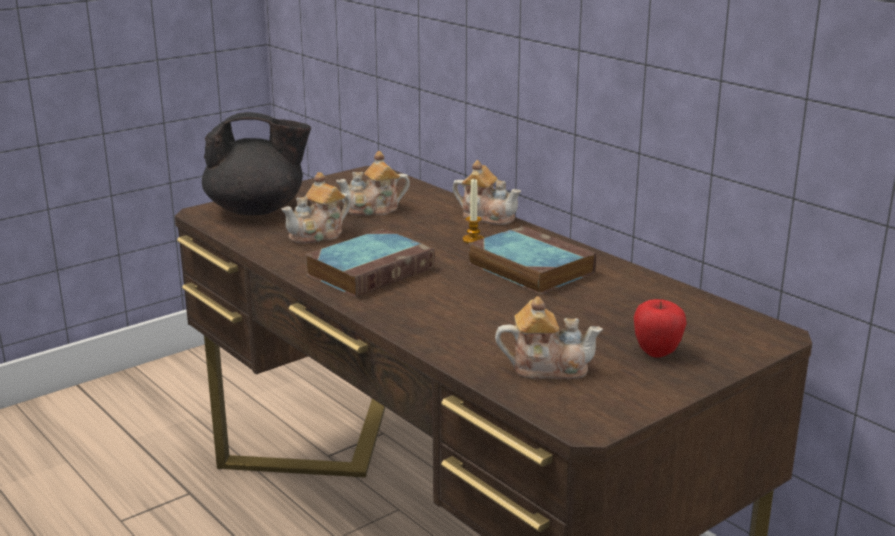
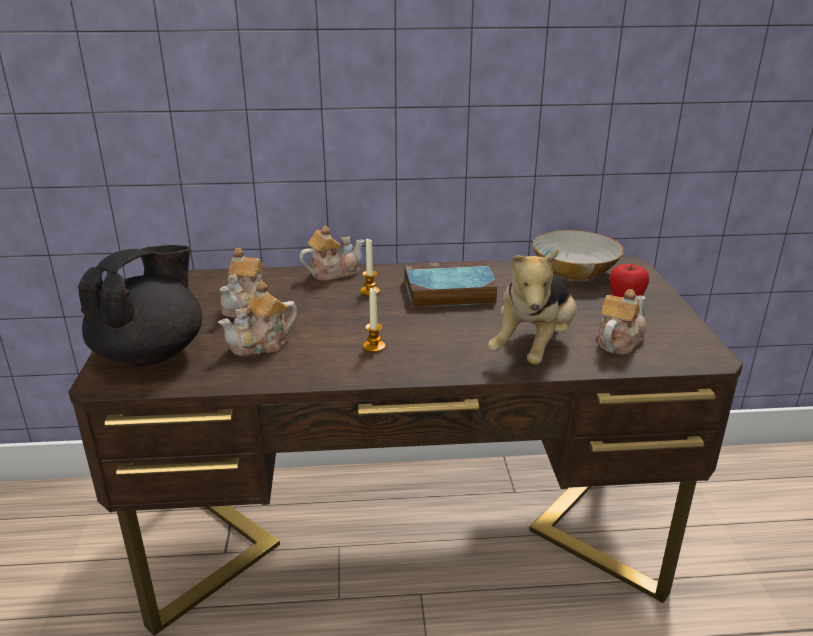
camera: 55 degrees left, 5 degrees up
teapot [281,172,351,244] -> teapot turned 60 degrees clockwise [218,282,297,356]
book [305,229,435,297] -> candle [363,287,385,353]
none -> plush toy [488,248,577,365]
none -> bowl [532,230,624,280]

